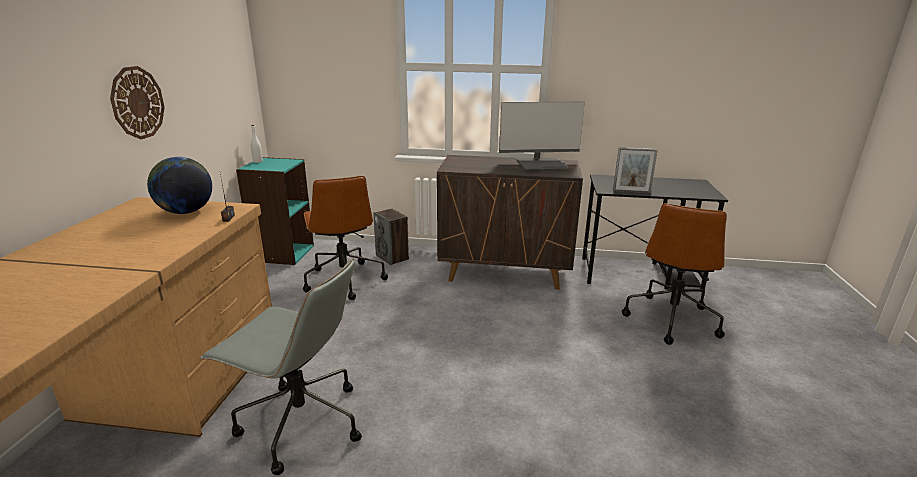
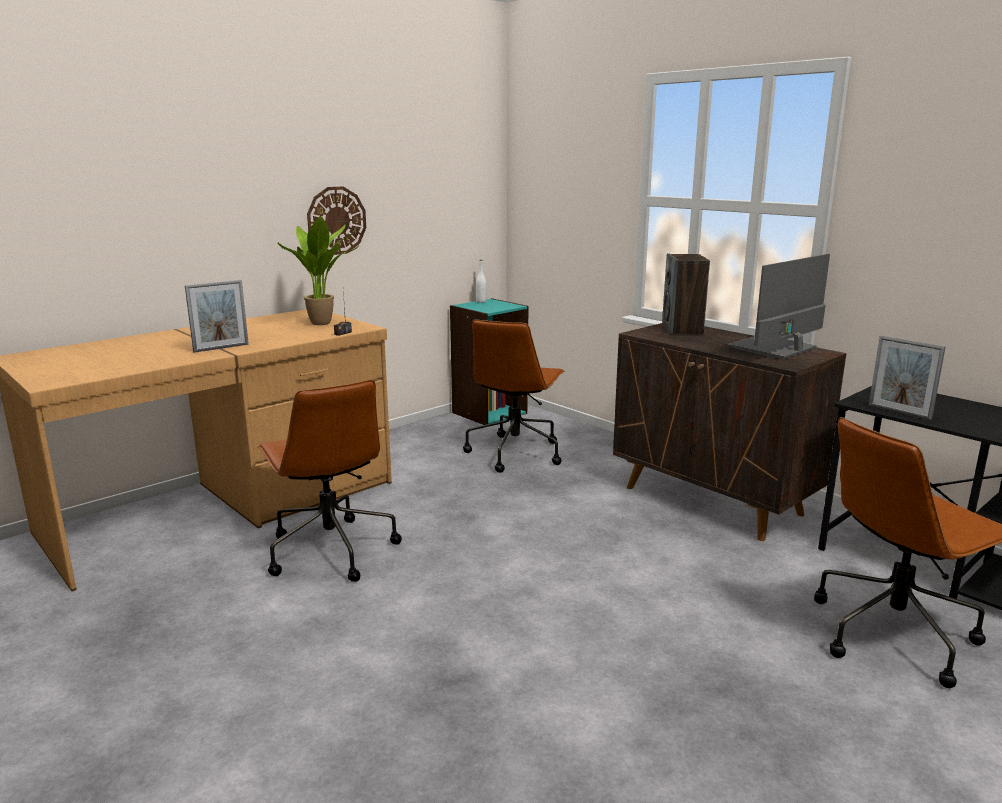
camera: 40 degrees right, 5 degrees down
globe [147,157,212,214] -> potted plant [278,216,359,325]
grey office chair [200,258,362,475] -> brown office chair [258,380,402,582]
speaker [373,209,409,265] -> speaker moved to [662,253,710,334]
monitor [499,102,585,170] -> monitor turned 105 degrees clockwise [726,254,830,359]
none -> picture frame [185,280,249,353]

